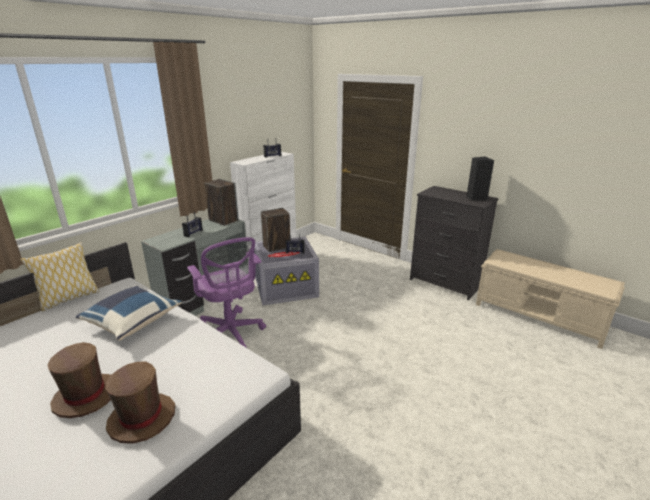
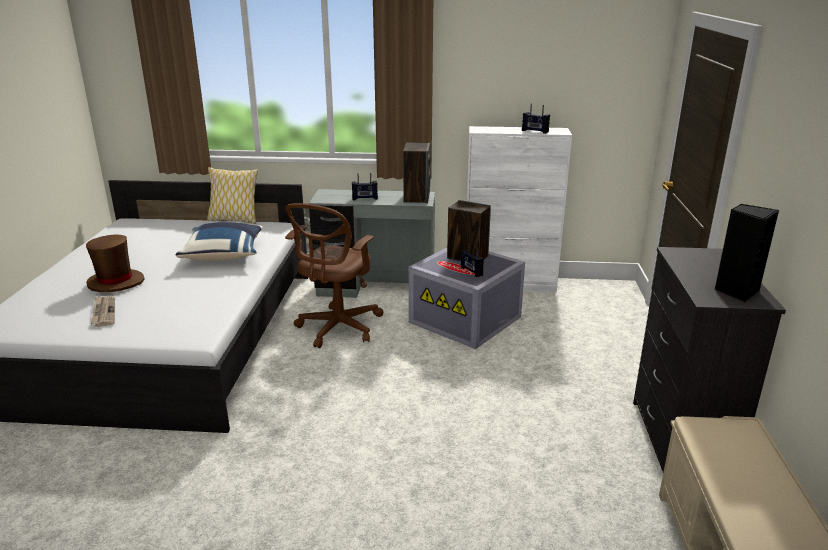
camera: 55 degrees right, 0 degrees up
brown hat [105,361,175,444] -> newspaper [91,296,115,327]
purple office chair [187,237,266,348] -> brown office chair [285,203,383,348]

